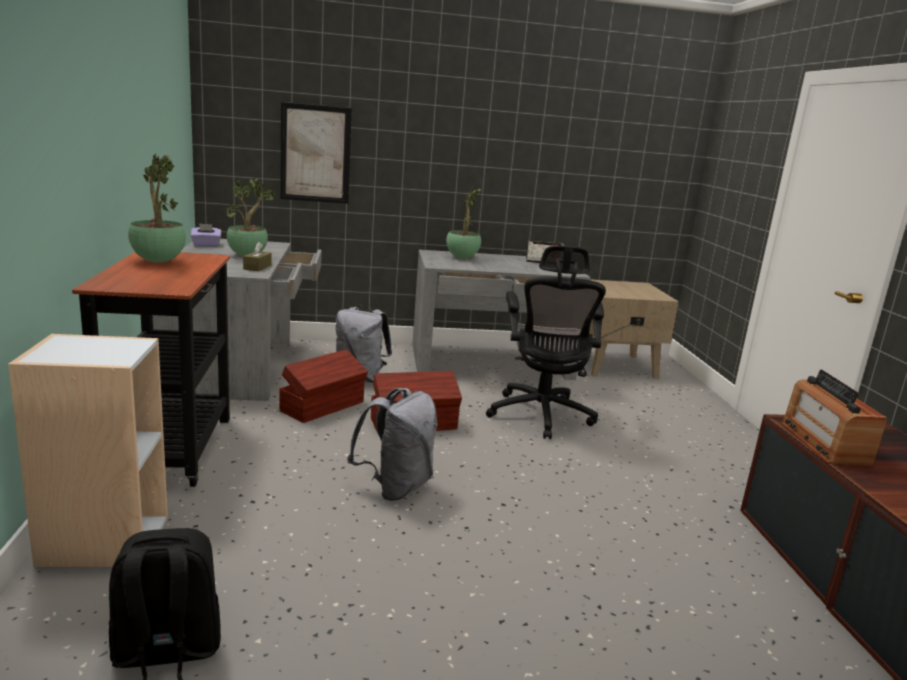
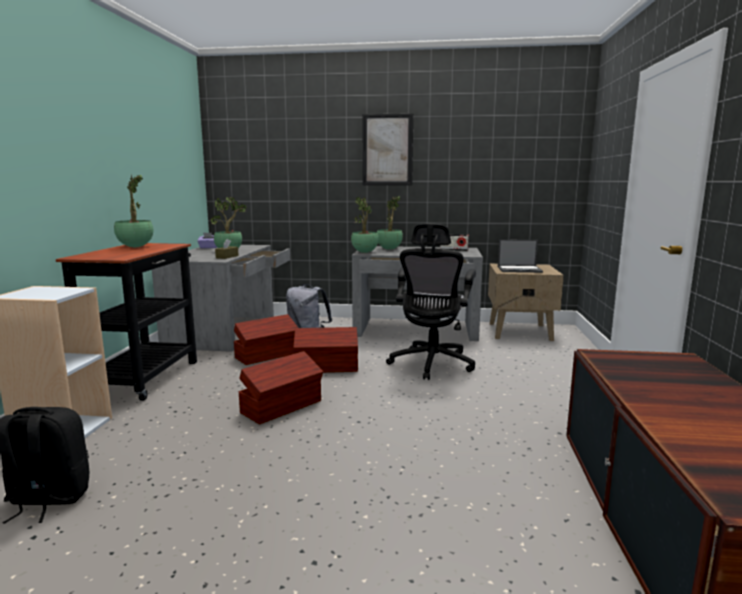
camera: 15 degrees right, 5 degrees down
picture [280,102,352,204] -> picture moved to [363,113,413,185]
grey backpack [347,388,438,501] -> brown storage box [238,351,323,424]
radio [781,370,887,466] -> none
none -> potted plant [351,197,379,253]
none -> laptop [498,239,543,273]

